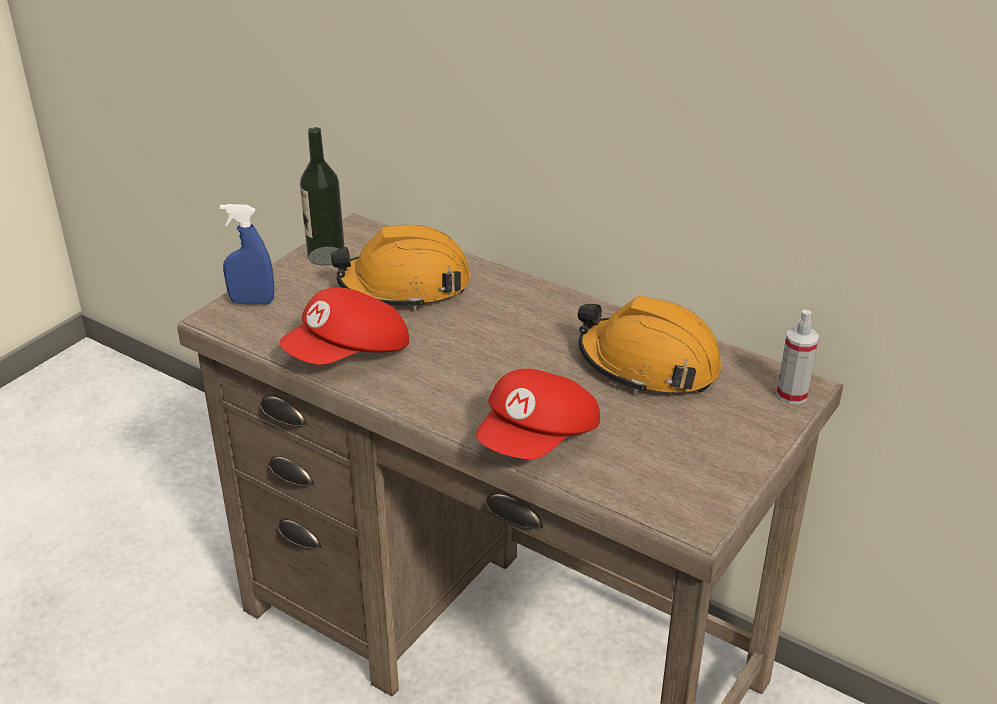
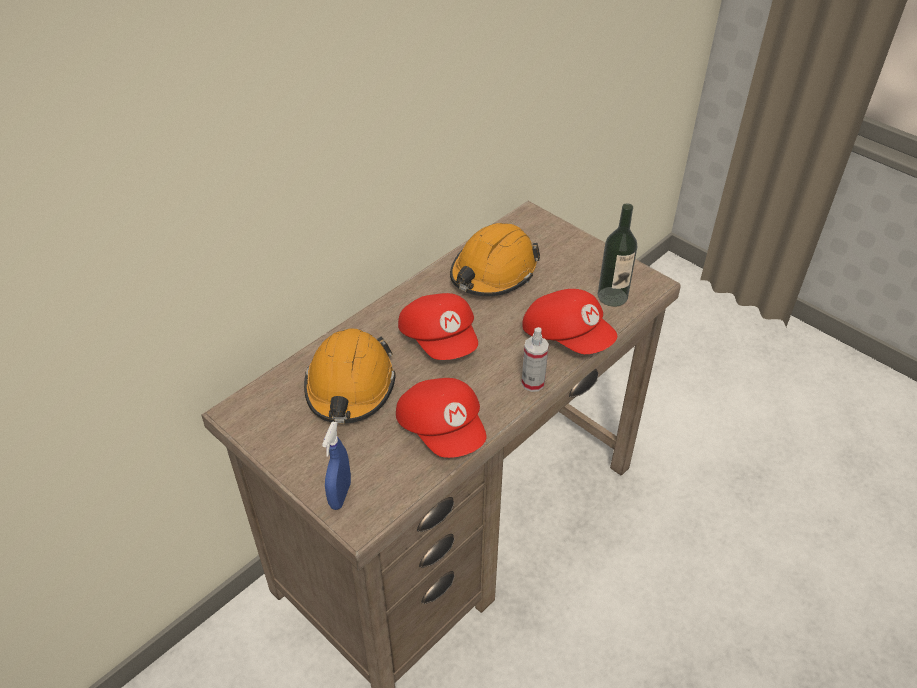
camera: 80 degrees left, 10 degrees up
bottle [300,127,345,266] -> bottle moved to [598,203,637,307]
spray bottle [776,310,819,404] -> spray bottle moved to [521,327,549,392]
none -> red cap [398,293,478,360]

